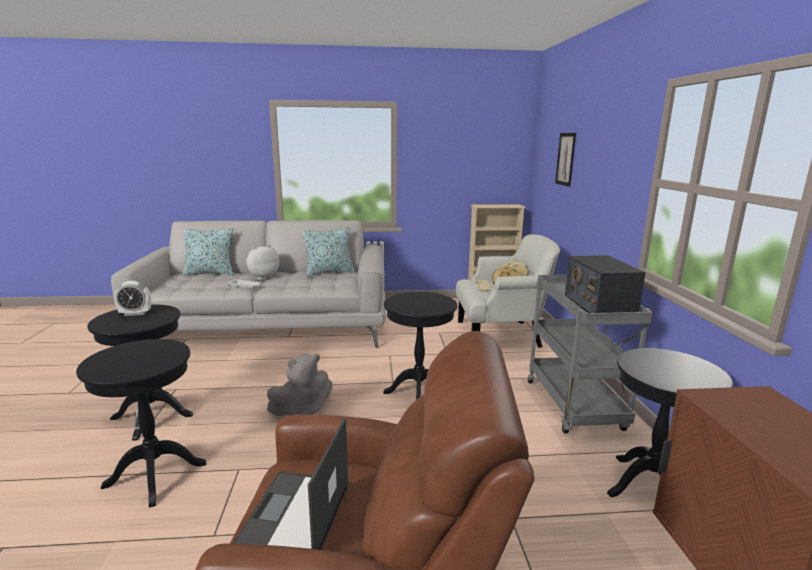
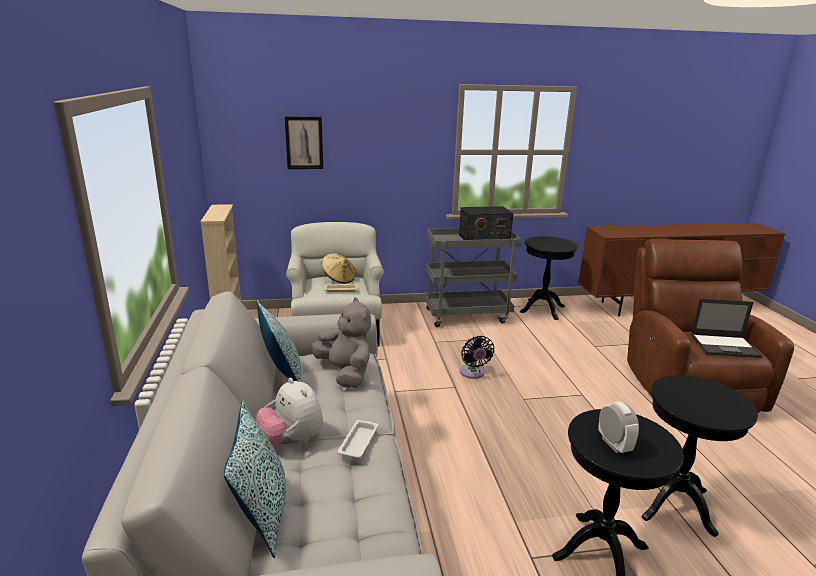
camera: 95 degrees left, 5 degrees up
grey plush toy [267,354,332,416] -> grey plush toy moved to [311,297,371,388]
black side table [383,292,458,400] -> black fan [460,336,494,379]

